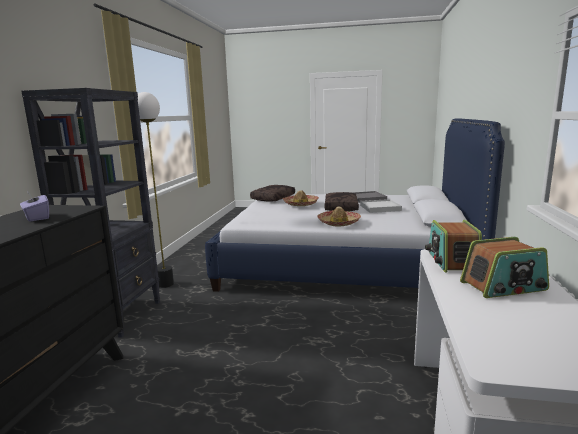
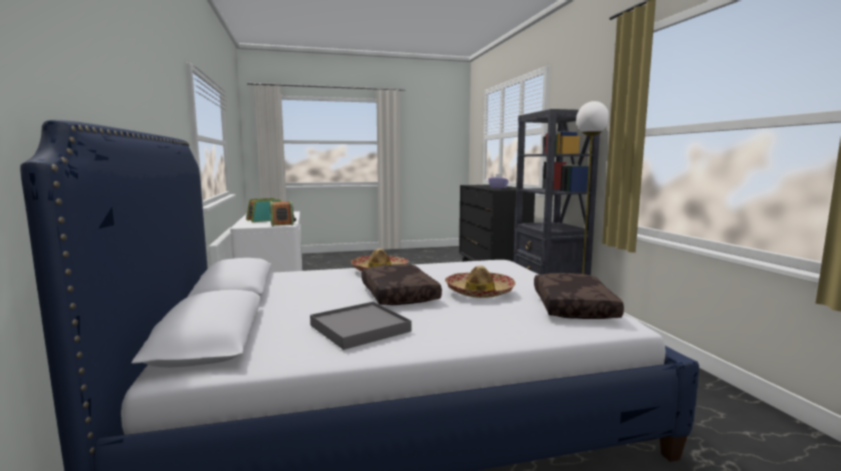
camera: 155 degrees right, 5 degrees down
white tray [360,199,402,213] -> none

